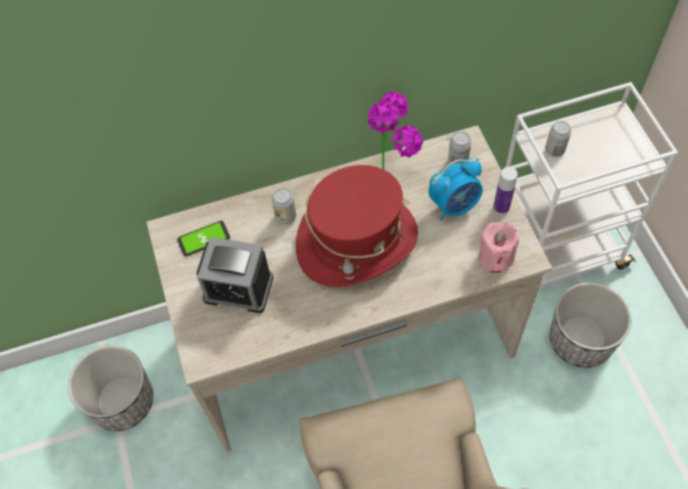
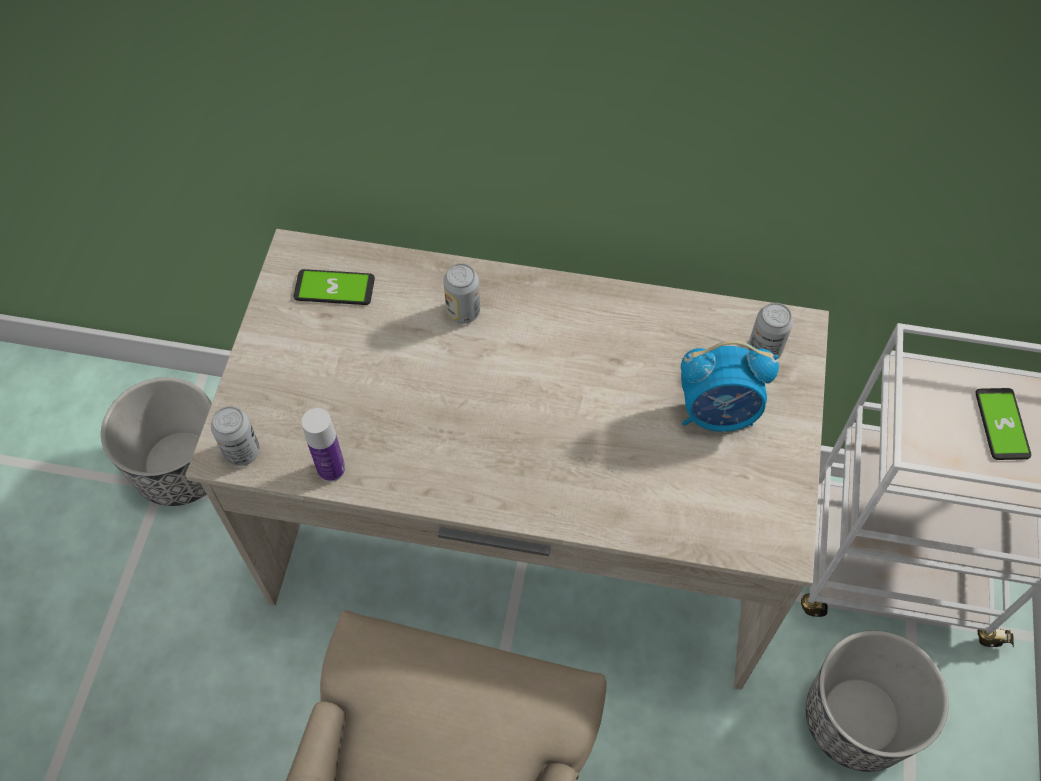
camera: 25 degrees right, 0 degrees up
alarm clock [196,237,274,313] -> none
red hat [296,165,418,287] -> none
potted plant [368,91,423,169] -> none
pink candle [479,222,519,273] -> none
bottle [493,167,518,214] -> bottle moved to [301,408,346,482]
can [545,121,571,157] -> can moved to [211,406,260,466]
none -> phone [975,388,1031,460]

